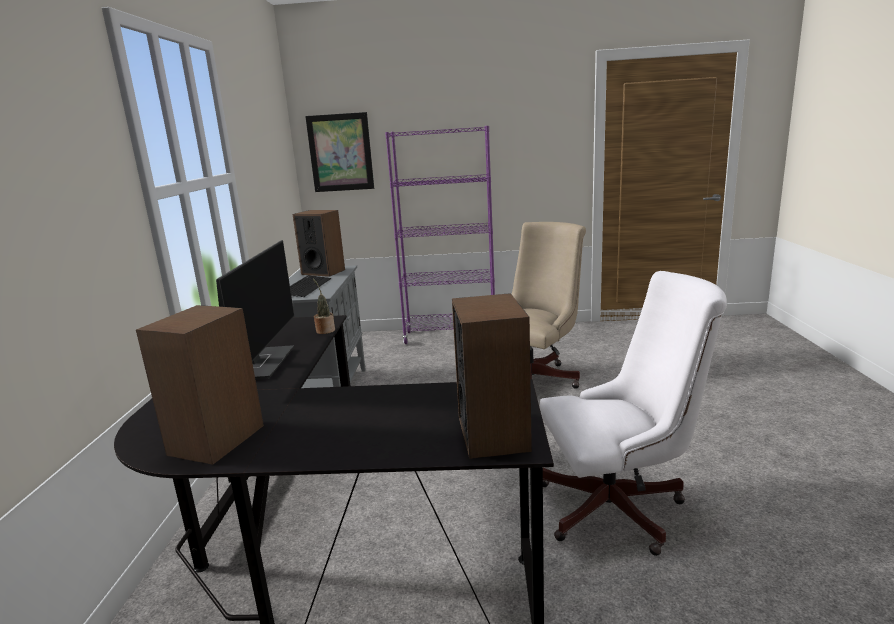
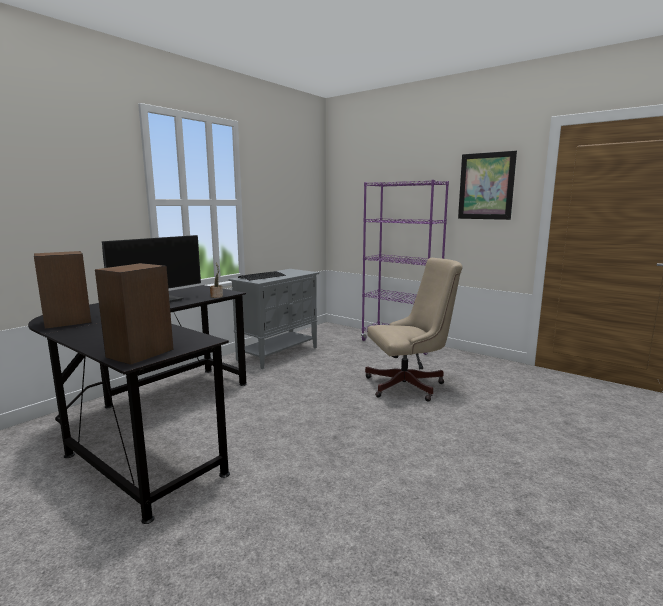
camera: 35 degrees right, 5 degrees down
speaker [293,210,345,277] -> none
picture [305,112,374,192] -> picture moved to [458,151,517,220]
white office chair [540,271,727,556] -> none

